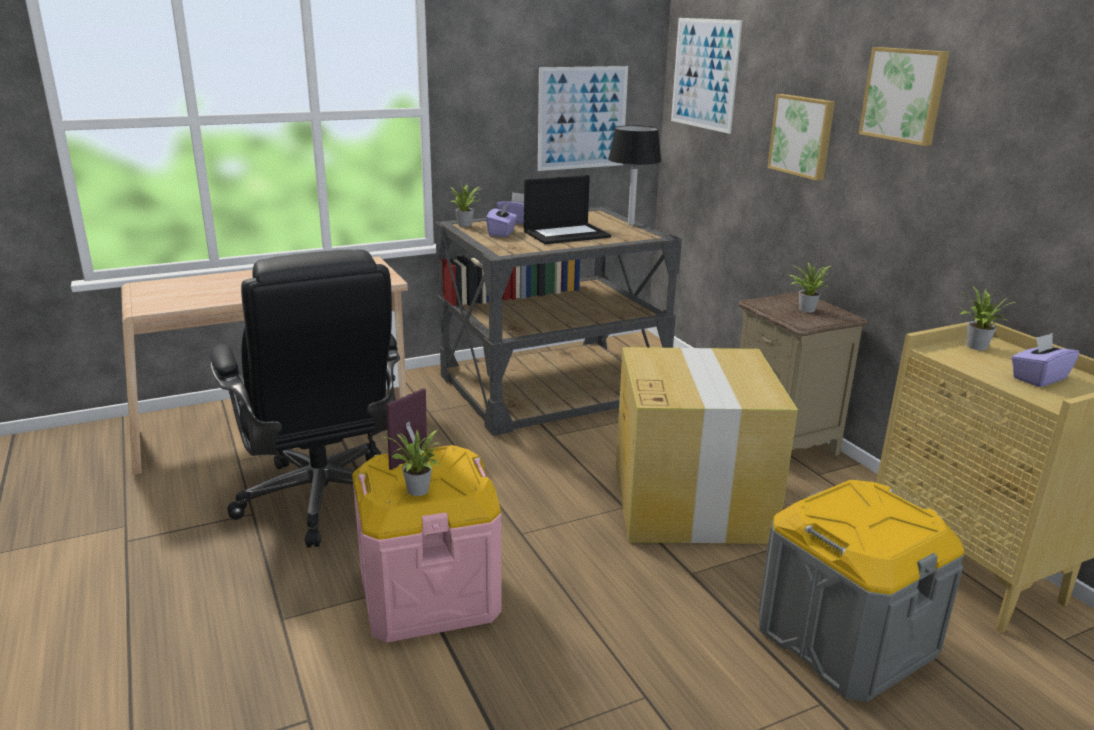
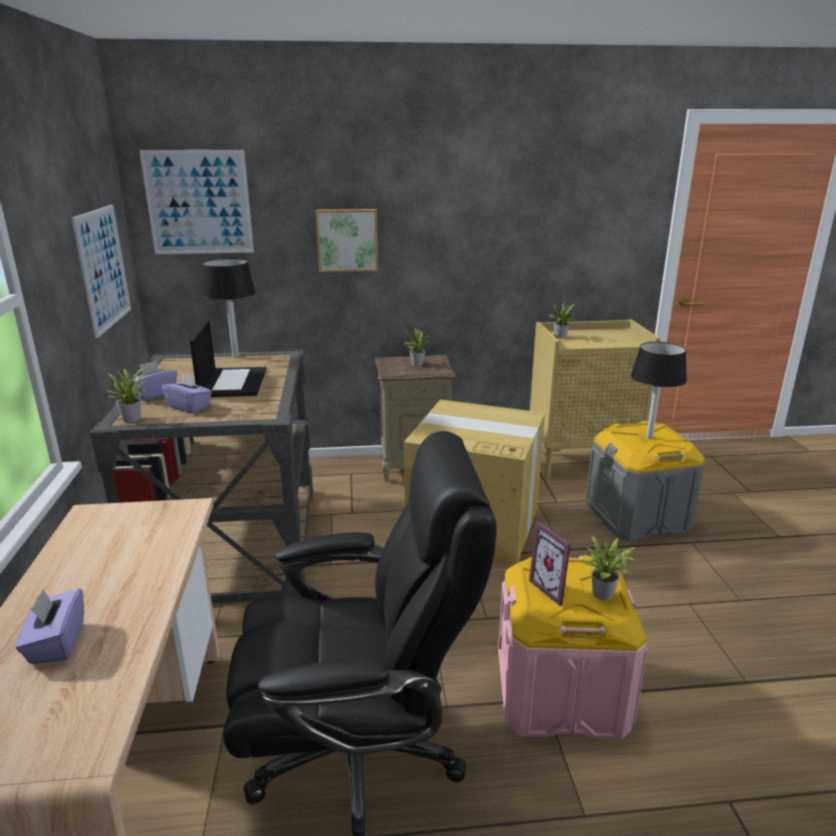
camera: 70 degrees left, 0 degrees up
picture [859,47,949,146] -> none
purple tissue box [1011,333,1079,387] -> purple tissue box moved to [16,588,84,664]
none -> black table lamp [631,342,687,439]

